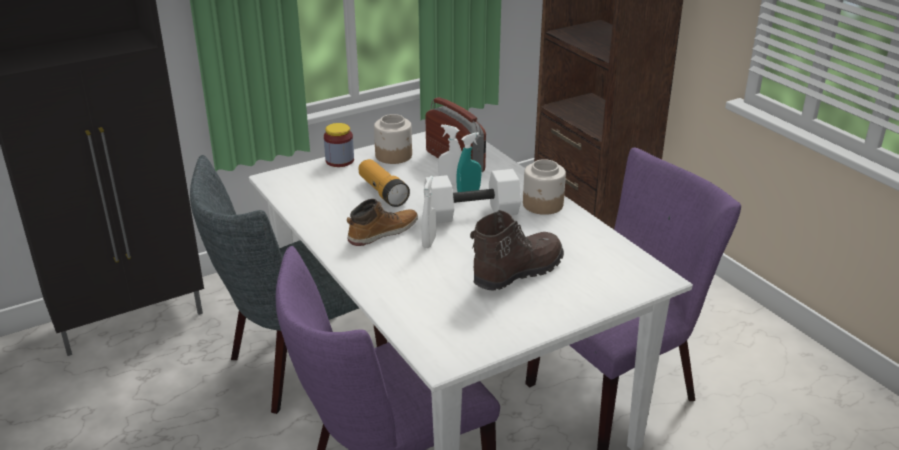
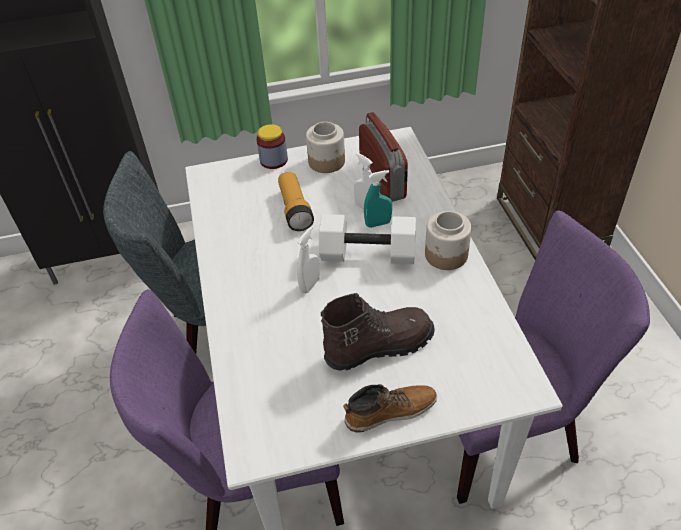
camera: 20 degrees right, 15 degrees up
boot [347,199,418,246] -> boot moved to [344,384,437,433]

